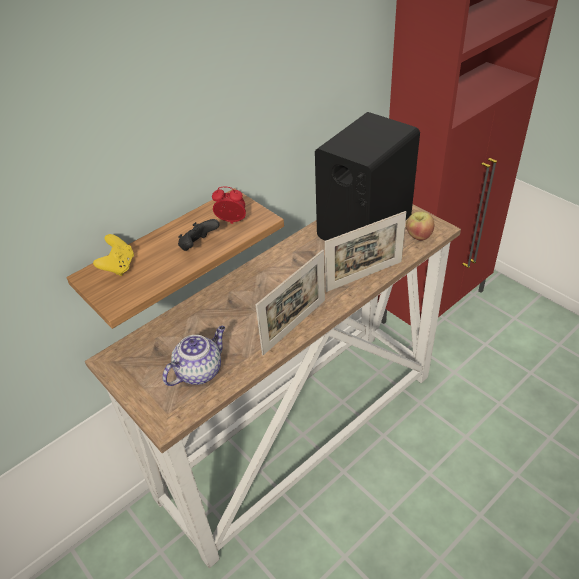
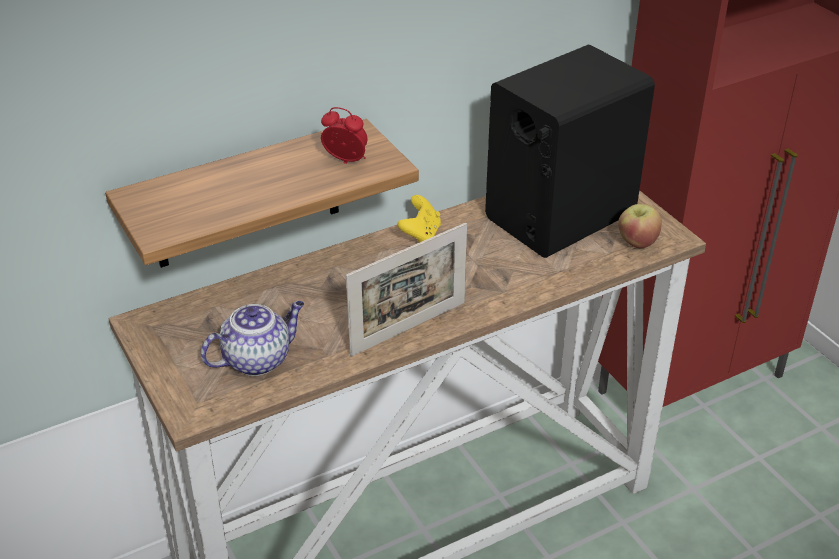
camera: 10 degrees right, 5 degrees down
yellow game controller [93,234,134,276] -> yellow game controller moved to [398,195,441,243]
black game controller [178,219,220,251] -> none
picture frame [325,211,406,292] -> none

